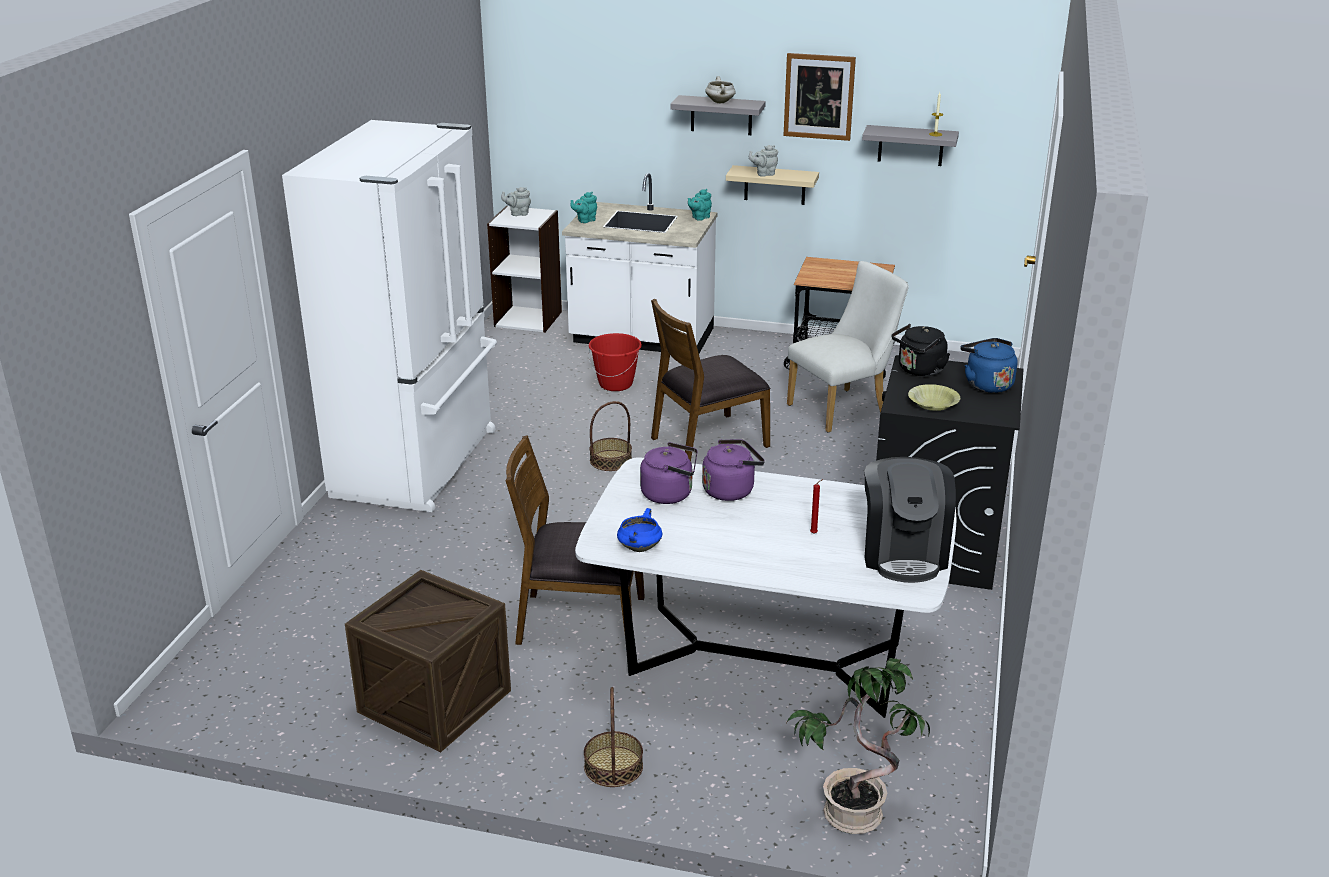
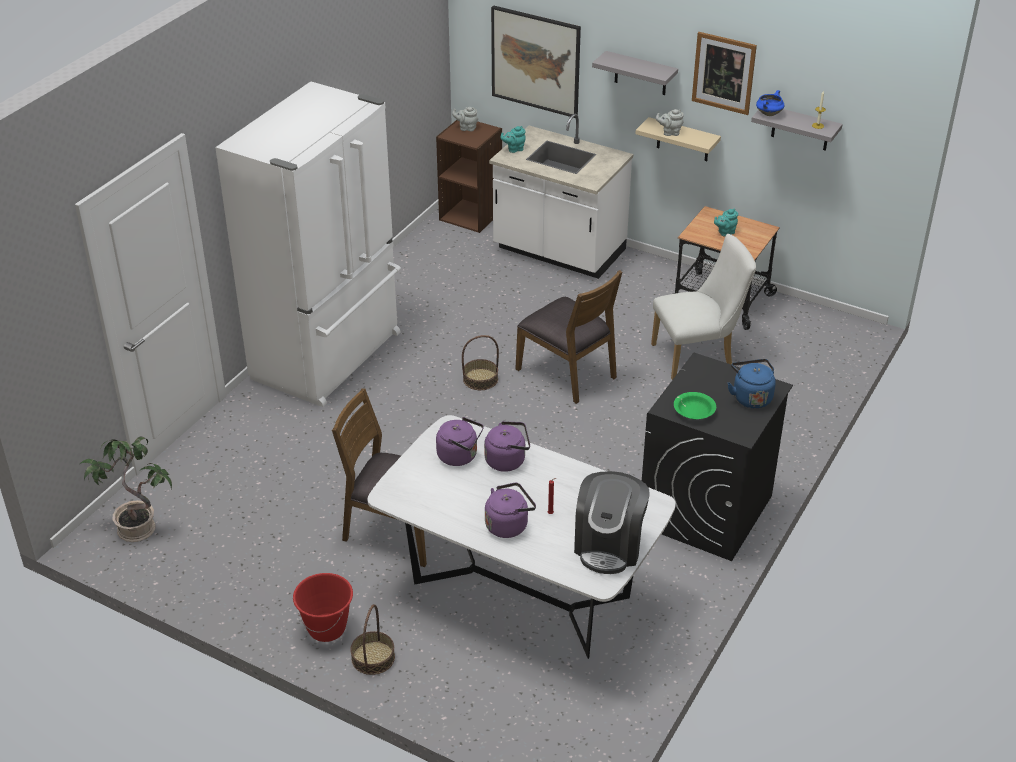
camera: 15 degrees right, 10 degrees up
crate [345,570,511,752] -> none
white bookcase [487,206,562,333] -> brown bookcase [436,120,502,233]
red bucket [589,333,642,391] -> red bucket moved to [293,573,353,642]
blue cooking pot [617,508,662,552] -> blue cooking pot moved to [756,90,784,116]
brown chair [651,299,771,461] -> brown chair turned 120 degrees counterclockwise [515,270,622,404]
turquoise teapot [688,189,712,221] -> turquoise teapot moved to [714,209,738,237]
white cooking pot [705,76,736,103] -> none
potted plant [786,658,930,834] -> potted plant moved to [80,436,172,542]
black kettle [892,324,950,376] -> none
yellow bowl [908,384,960,411] -> green bowl [674,392,716,419]
none -> purple kettle [485,482,536,538]
none -> picture [491,6,581,118]

